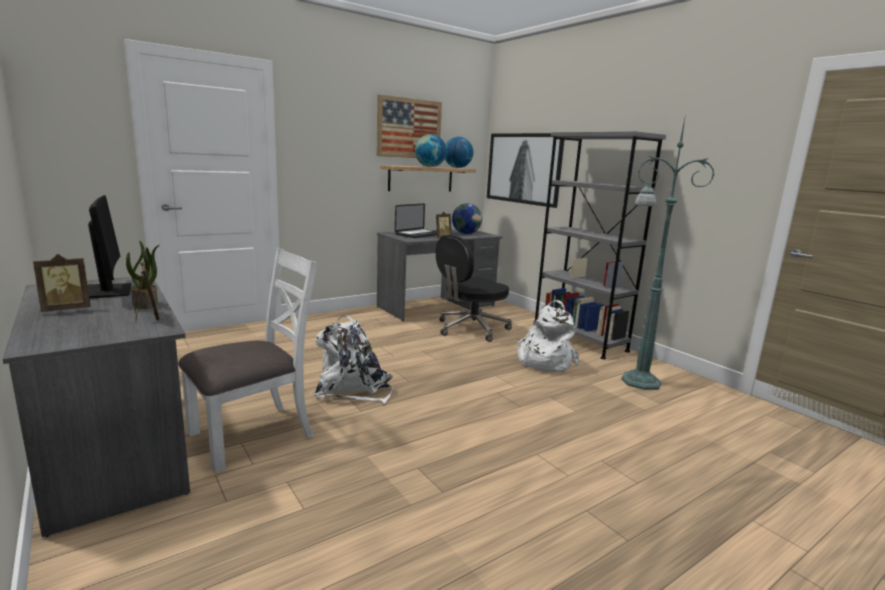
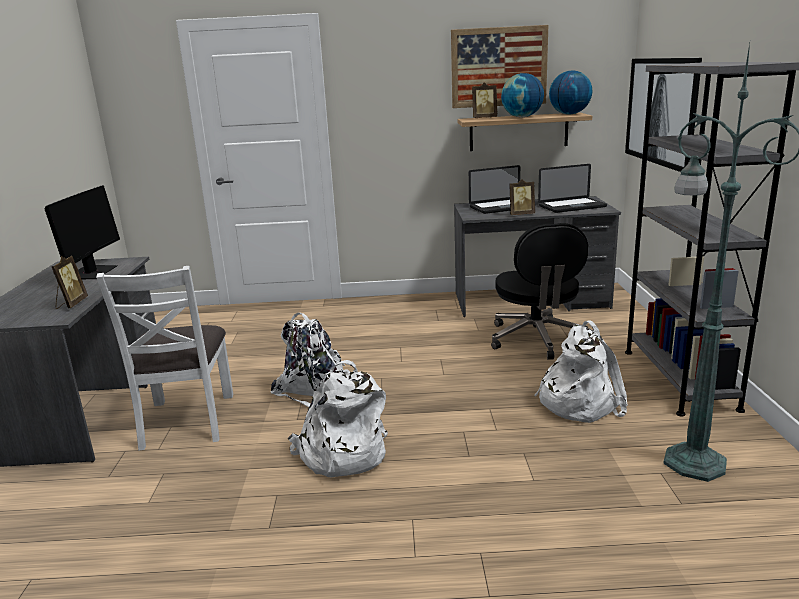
camera: 35 degrees right, 5 degrees up
picture frame [33,254,90,312] -> picture frame moved to [472,82,497,118]
potted plant [126,241,159,309] -> none
white chair [178,248,318,473] -> white chair turned 90 degrees clockwise [96,266,233,451]
black office chair [436,235,512,342] -> black office chair turned 90 degrees counterclockwise [491,223,588,359]
globe [452,203,482,234] -> laptop [538,164,607,213]
none -> white backpack [288,360,388,478]

